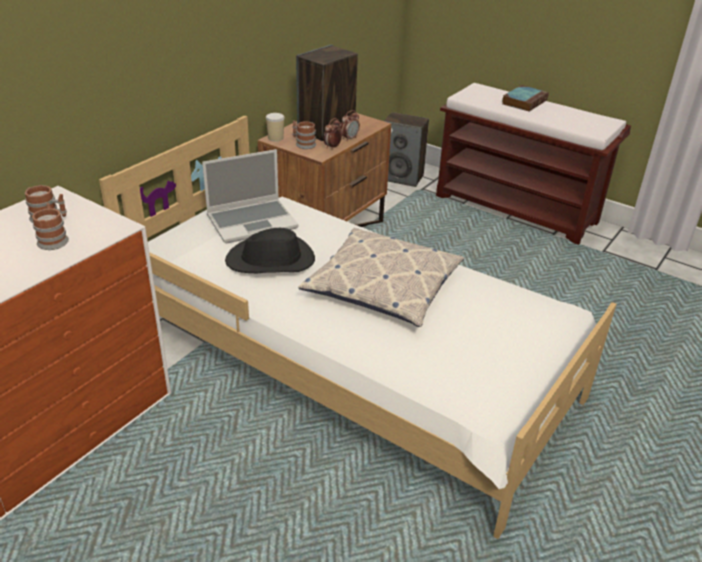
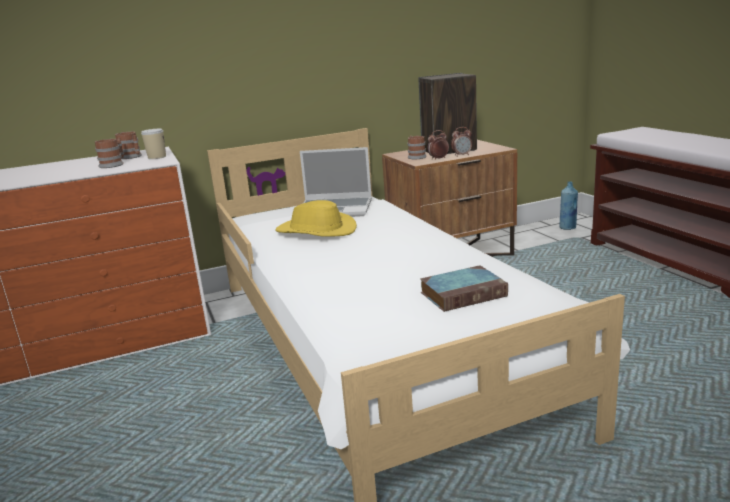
camera: 35 degrees right, 15 degrees down
black hat [225,228,315,273] -> yellow hat [275,200,357,237]
cup [266,113,285,142] -> cup moved to [141,129,166,159]
pillow [298,228,464,327] -> none
speaker [384,112,429,187] -> blue bottle [559,181,578,230]
book [502,85,549,112] -> book moved to [420,265,508,312]

